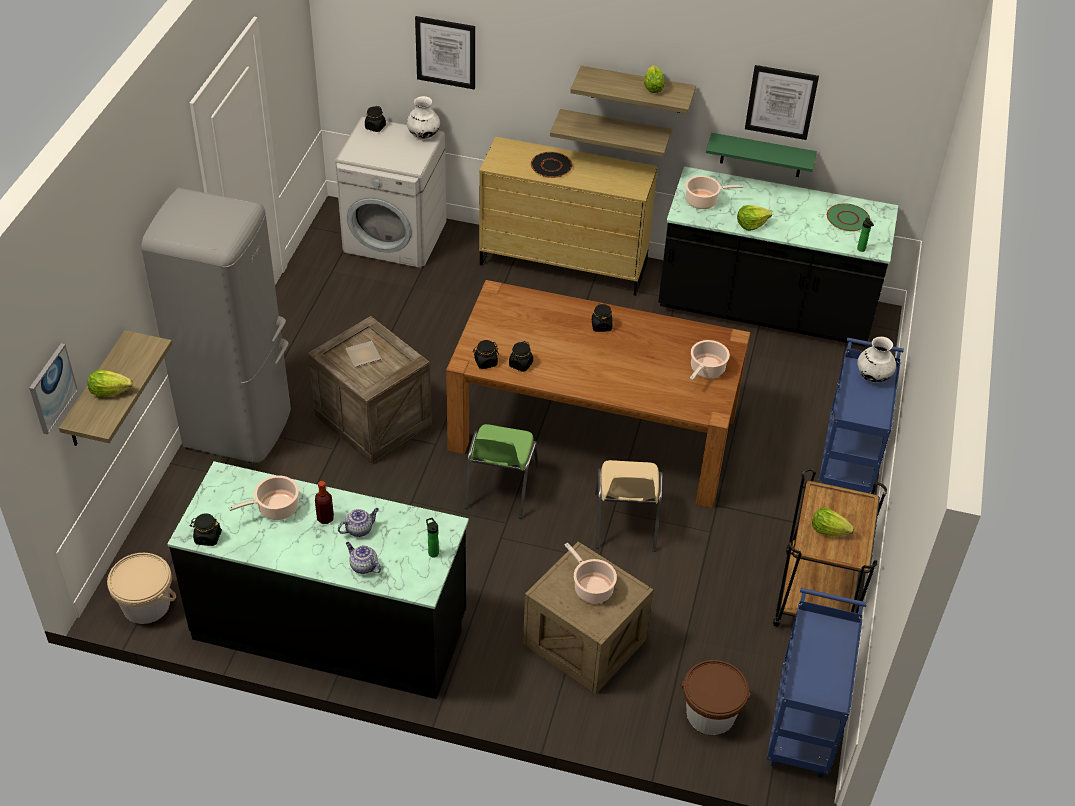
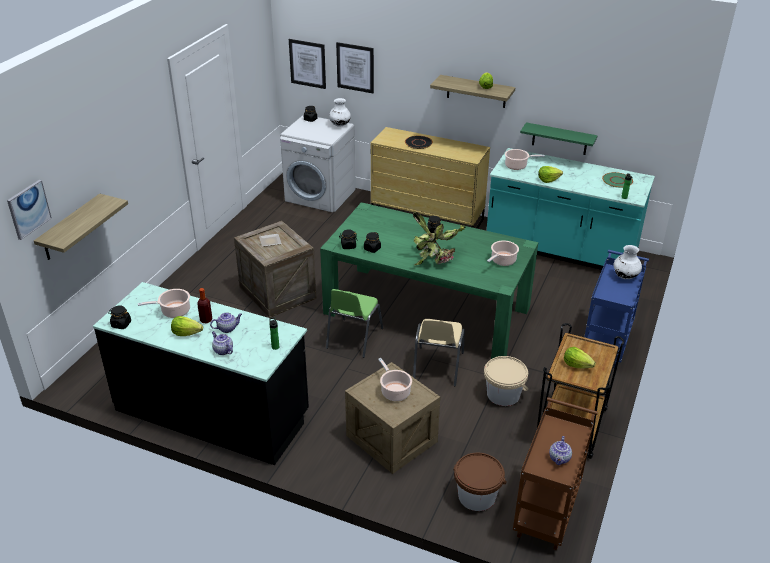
camera: 10 degrees right, 10 degrees down
lettuce [88,370,133,397] -> lettuce moved to [171,316,203,336]
beige bucket [107,553,176,624] -> beige bucket moved to [484,356,528,406]
grey fridge [141,188,291,463] -> none
brown dining table [446,280,750,508] -> green dining table [320,202,538,359]
shelf [550,109,672,157] -> none
black counter [658,166,898,346] -> turquoise counter [486,148,655,270]
picture [745,65,819,140] -> picture moved to [289,39,326,89]
blue cart [766,588,867,778] -> brown cart [513,397,598,550]
none -> potted plant [413,212,466,265]
none -> teapot [549,436,572,465]

